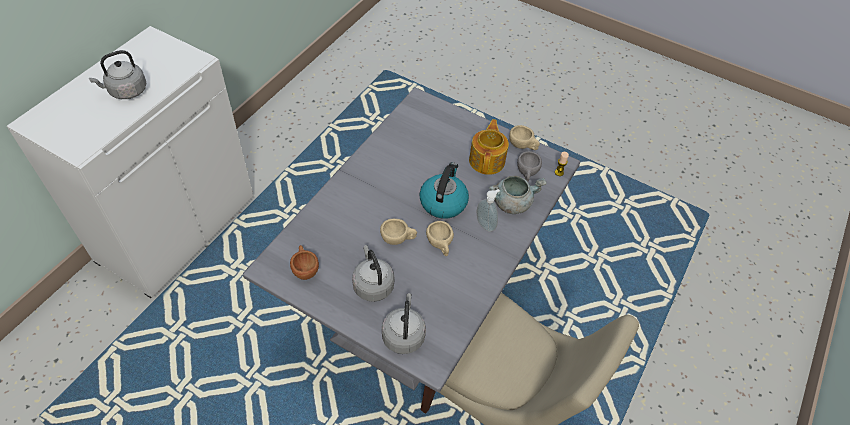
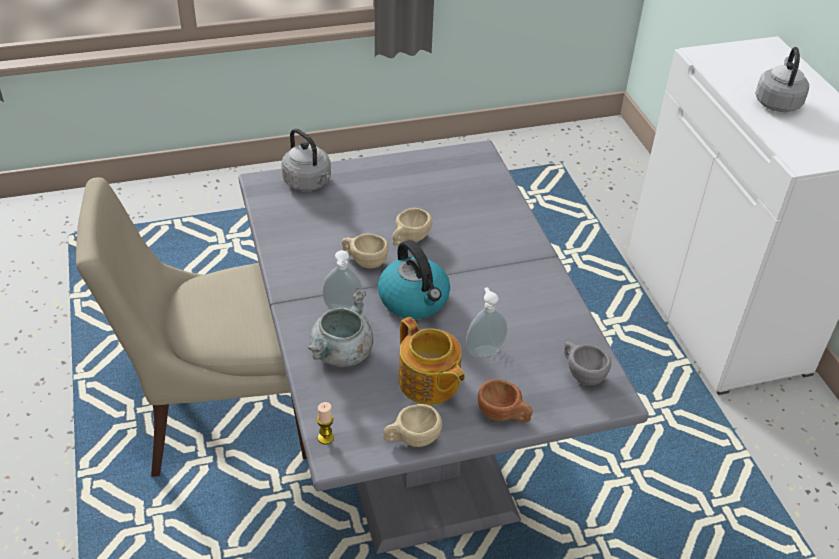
camera: 135 degrees right, 10 degrees down
brown cup [290,245,319,280] -> brown cup moved to [478,379,533,422]
grey kettle [352,245,394,302] -> none
grey cup [517,151,542,182] -> grey cup moved to [564,342,611,385]
none -> soap dispenser [466,287,508,357]

